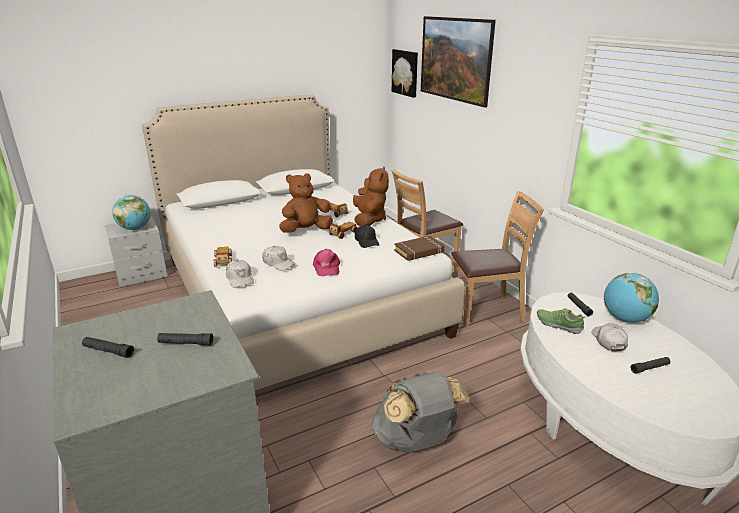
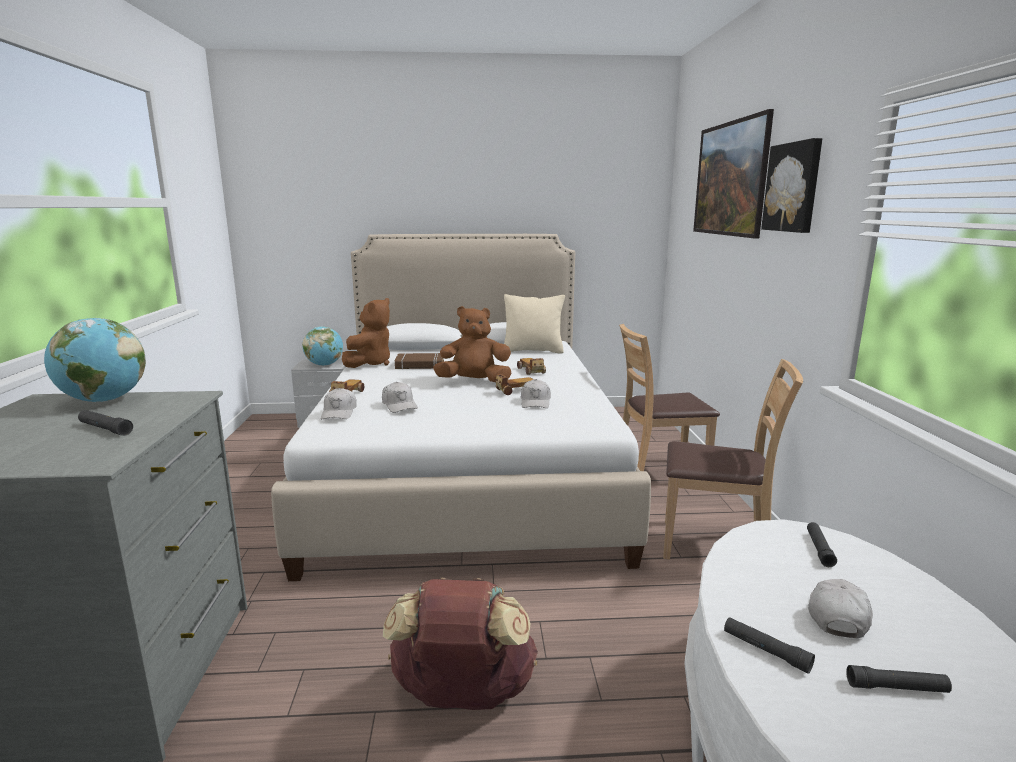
camera: 25 degrees right, 10 degrees down
black flashlight [82,337,134,358] -> black flashlight moved to [724,617,815,674]
pink cap [313,249,340,276] -> none
brown plush toy [353,166,389,226] -> brown plush toy moved to [342,298,390,368]
black cap [355,225,379,248] -> white cap [521,379,551,408]
grey backpack [371,372,470,453] -> brown backpack [383,578,538,710]
picture [392,49,418,98] -> picture moved to [761,138,823,233]
brown book [394,236,445,261] -> brown book moved to [395,353,444,370]
shoe [537,308,586,334] -> none
globe [604,273,659,323] -> globe moved to [44,318,146,402]
none -> beige pillow [504,294,565,354]

